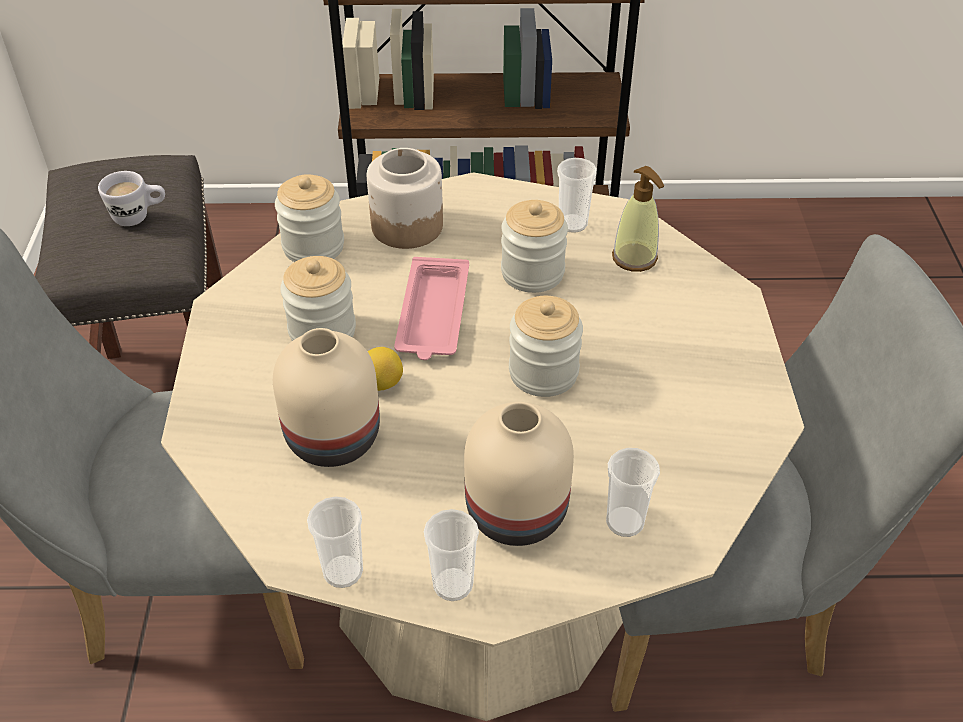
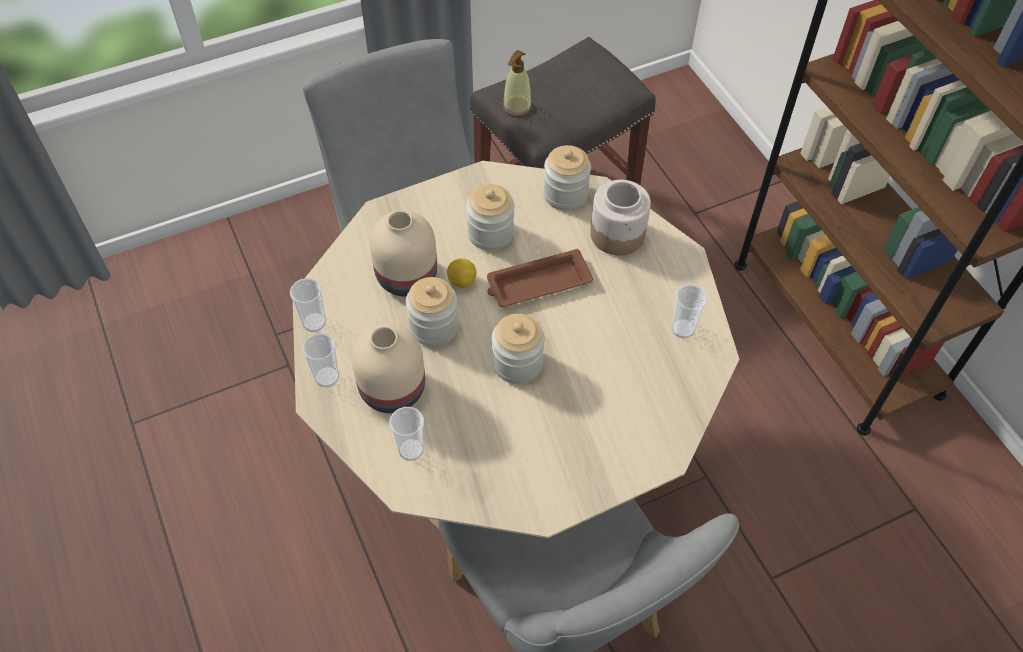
camera: 65 degrees right, 10 degrees up
white mug [98,171,165,226] -> none
pink tray [394,257,469,360] -> brown tray [487,249,593,307]
jar [501,200,568,293] -> jar moved to [406,277,459,346]
soap dispenser [612,166,664,272] -> soap dispenser moved to [503,50,532,117]

